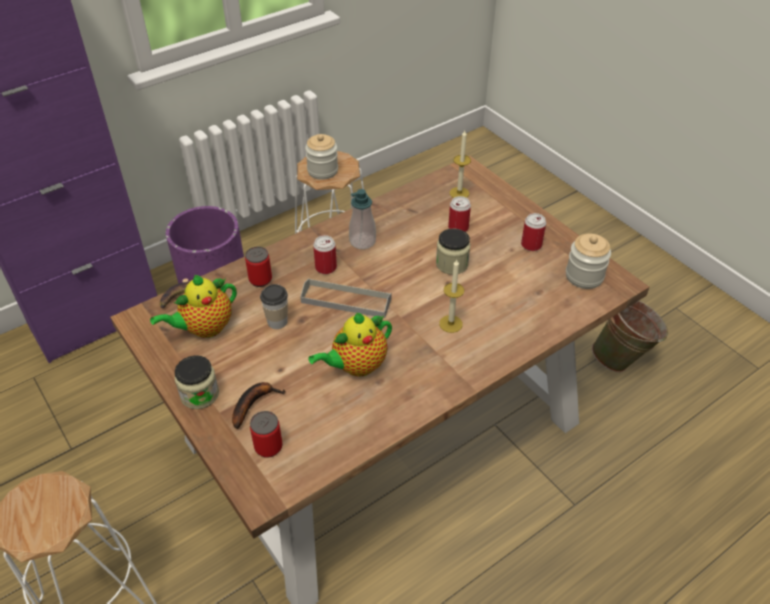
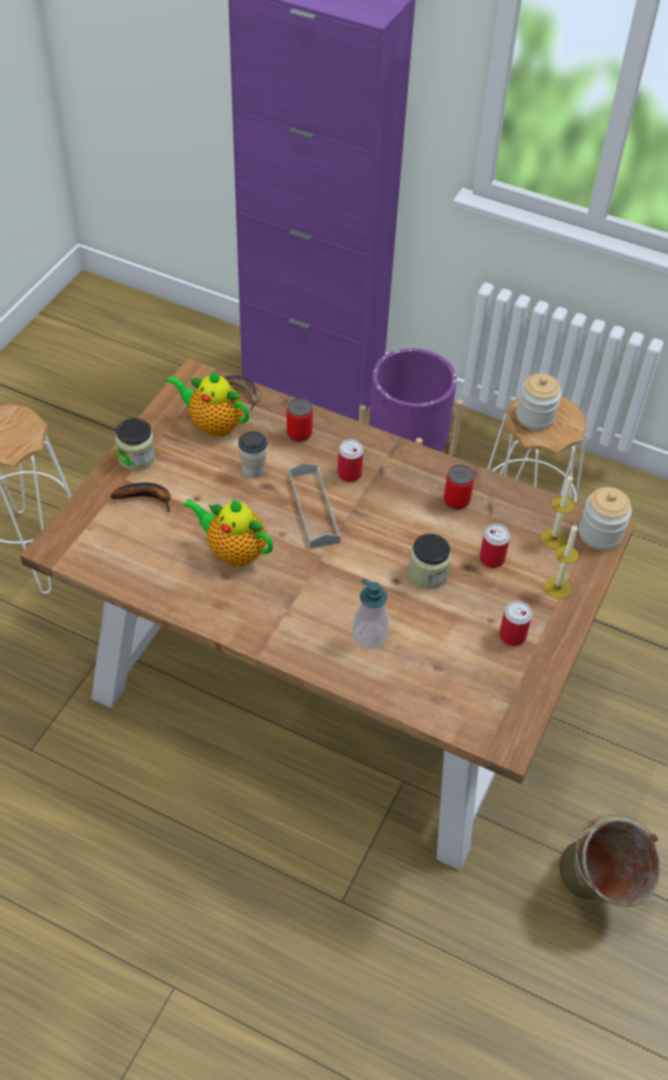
camera: 60 degrees right, 5 degrees up
can [250,411,282,458] -> can moved to [444,465,474,510]
soap dispenser [349,189,376,249] -> soap dispenser moved to [353,578,388,649]
candle [439,260,464,333] -> candle moved to [544,524,579,599]
jar [566,233,611,289] -> jar moved to [579,487,632,550]

